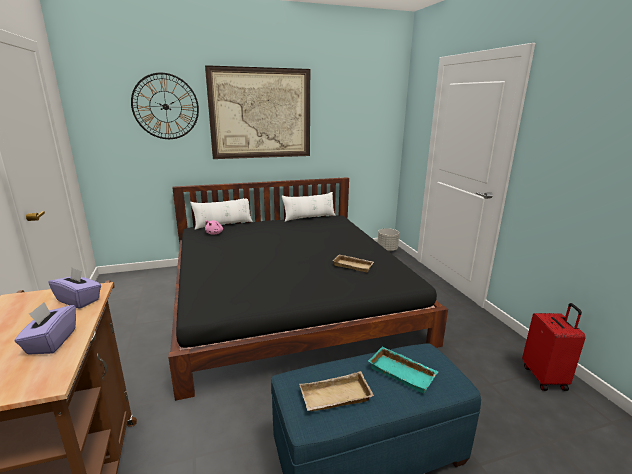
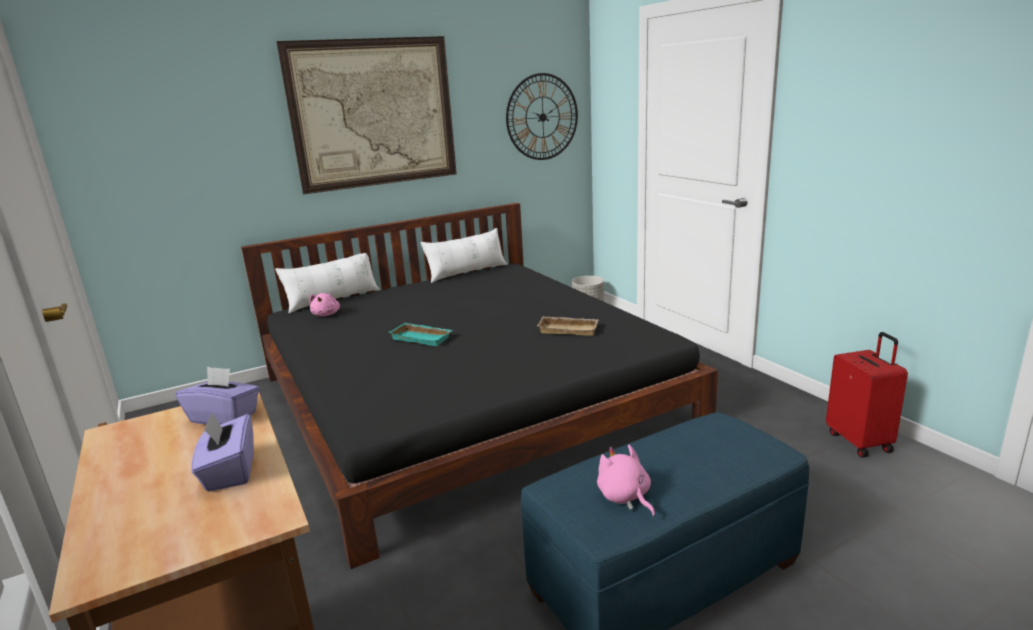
camera: 10 degrees left, 0 degrees up
wall clock [131,73,199,139] -> wall clock moved to [506,73,578,160]
beige tray [299,371,374,411] -> pink plush toy [597,445,655,516]
turquoise tray [368,346,438,394] -> turquoise tray moved to [389,323,453,346]

